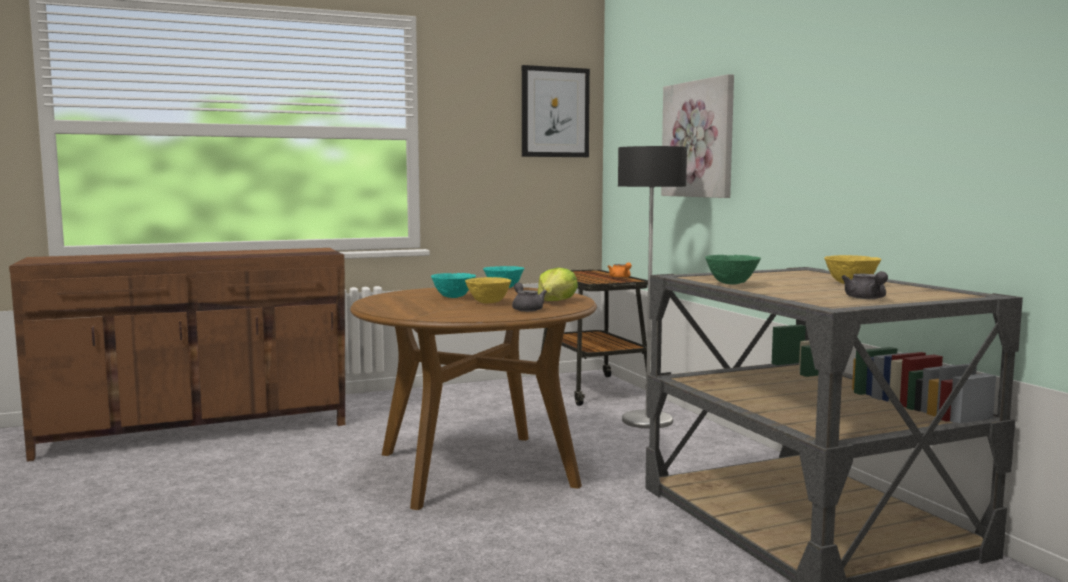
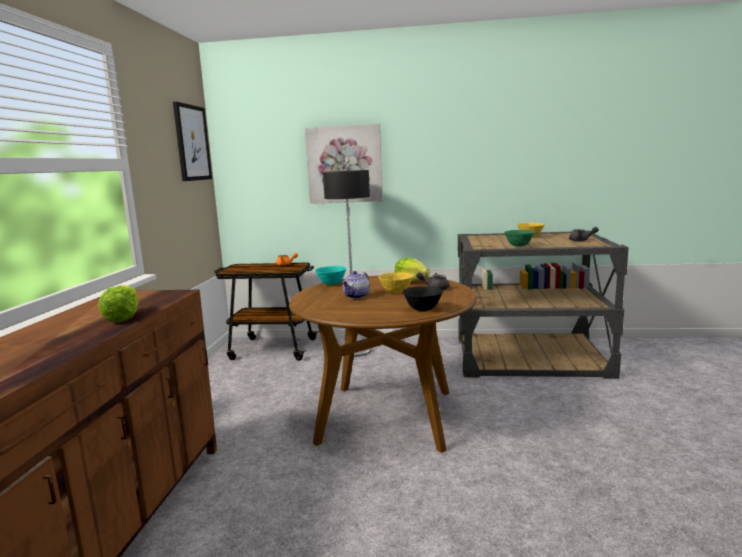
camera: 60 degrees left, 5 degrees up
turquoise bowl [431,273,476,298] -> teapot [342,271,369,299]
none -> lettuce [99,285,138,323]
none -> black bowl [403,286,443,311]

